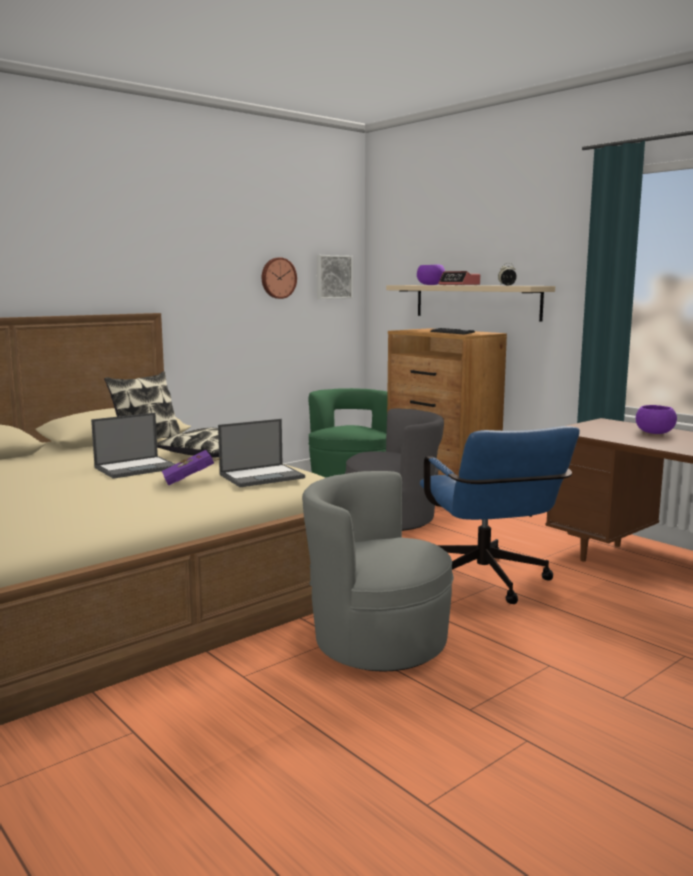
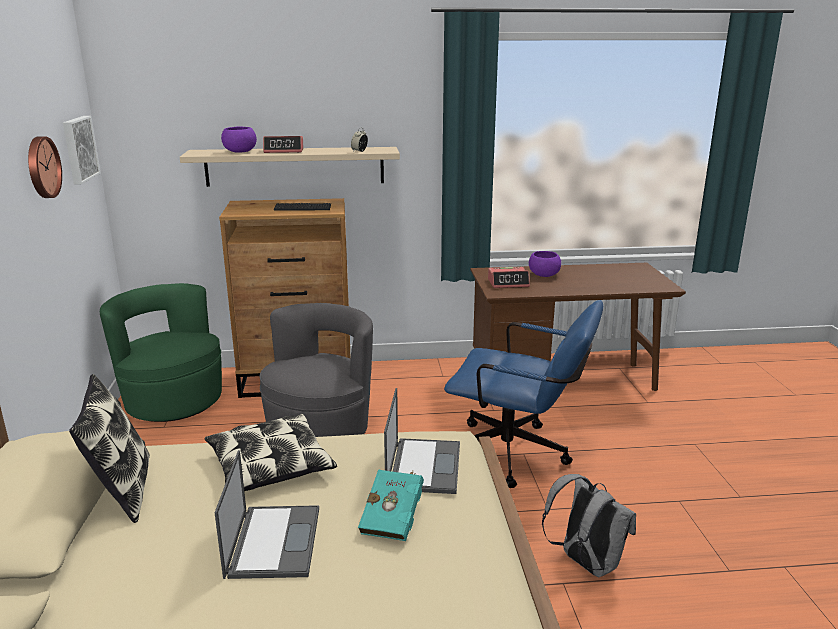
camera: 55 degrees left, 10 degrees up
purple book [162,450,220,486] -> turquoise book [358,469,424,541]
grey armchair [302,471,454,671] -> grey backpack [542,474,636,577]
none -> alarm clock [488,267,530,288]

